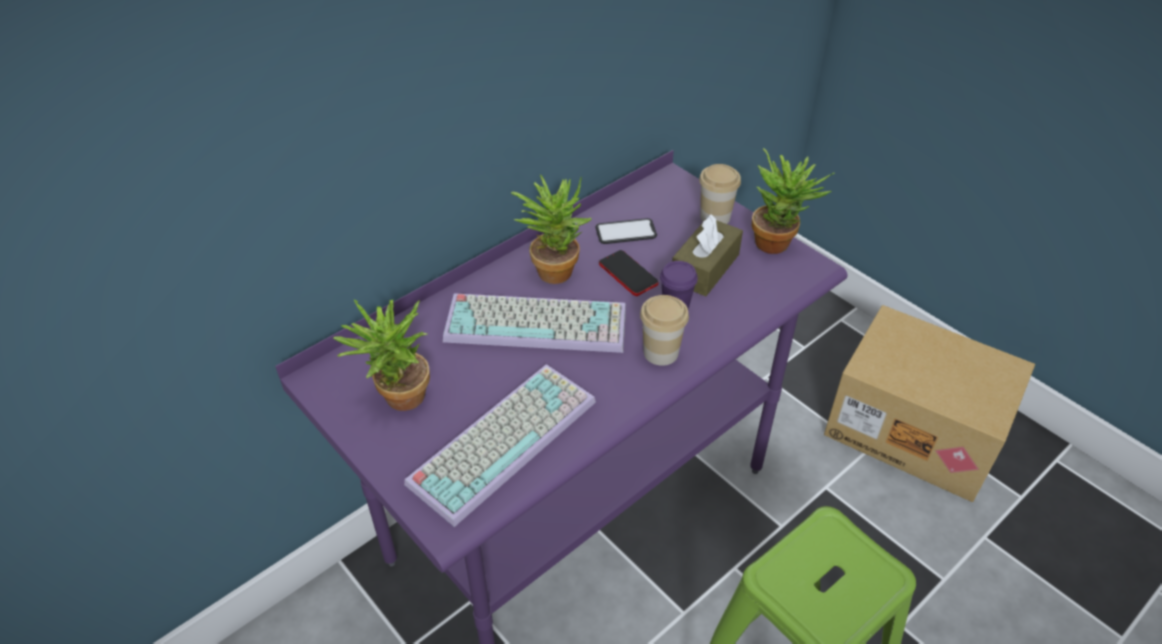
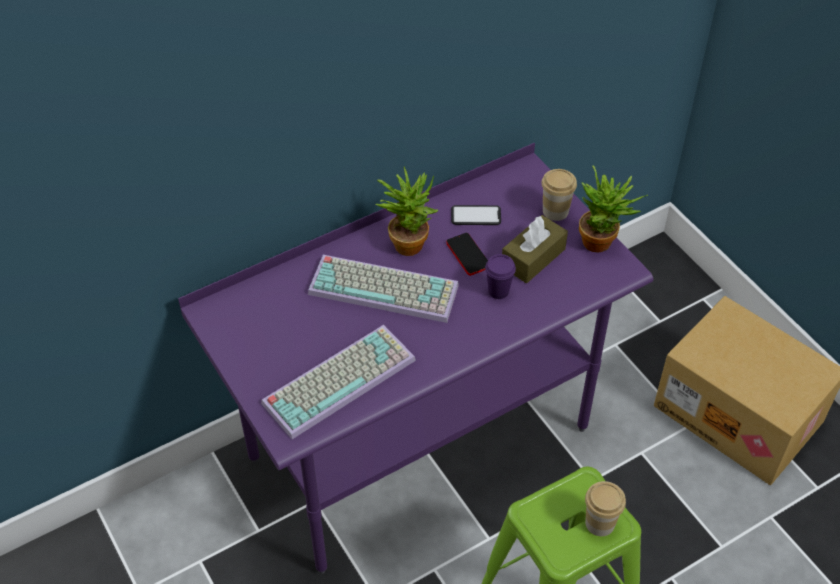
camera: 10 degrees right, 5 degrees up
potted plant [333,300,430,411] -> none
cup [640,295,689,366] -> cup moved to [585,481,626,536]

